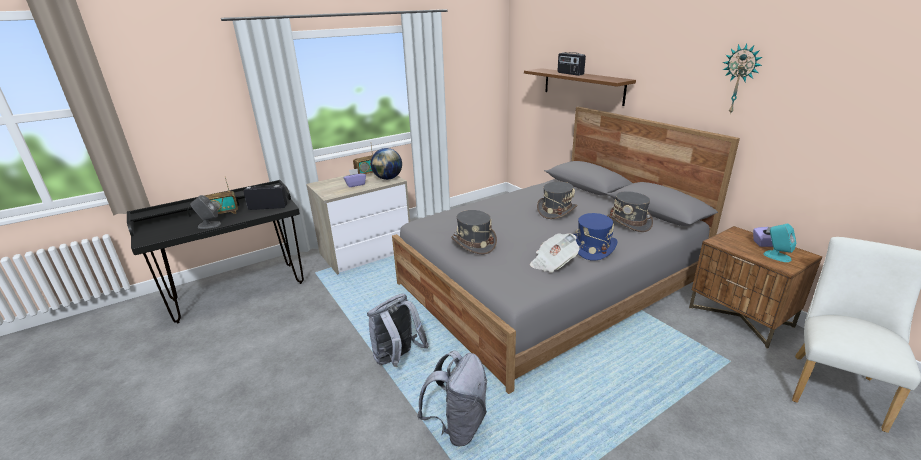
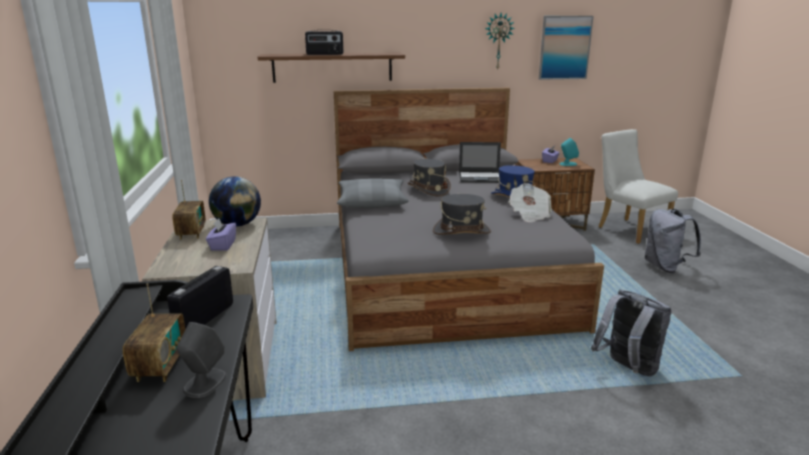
camera: 65 degrees left, 5 degrees down
grey backpack [367,294,429,367] -> grey backpack moved to [645,209,701,273]
grey hat [607,191,653,232] -> laptop [459,142,501,183]
none -> grey pillow [337,179,409,208]
none -> picture [539,16,594,80]

